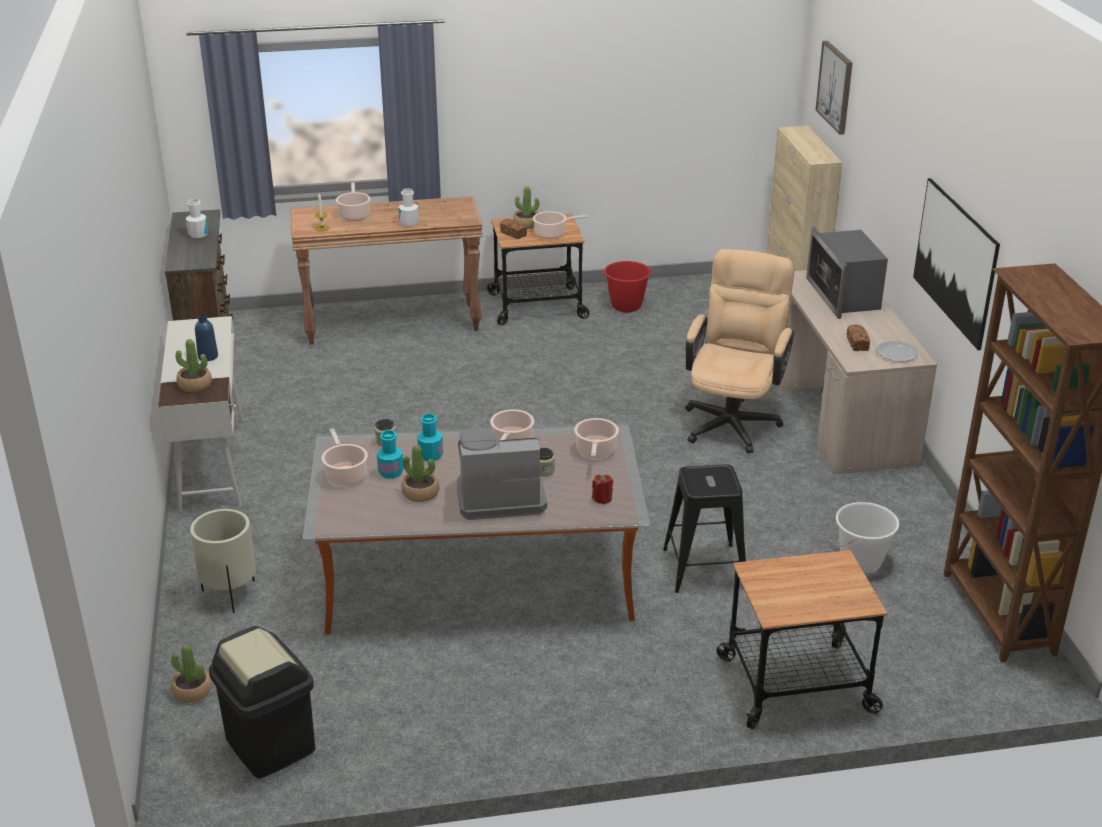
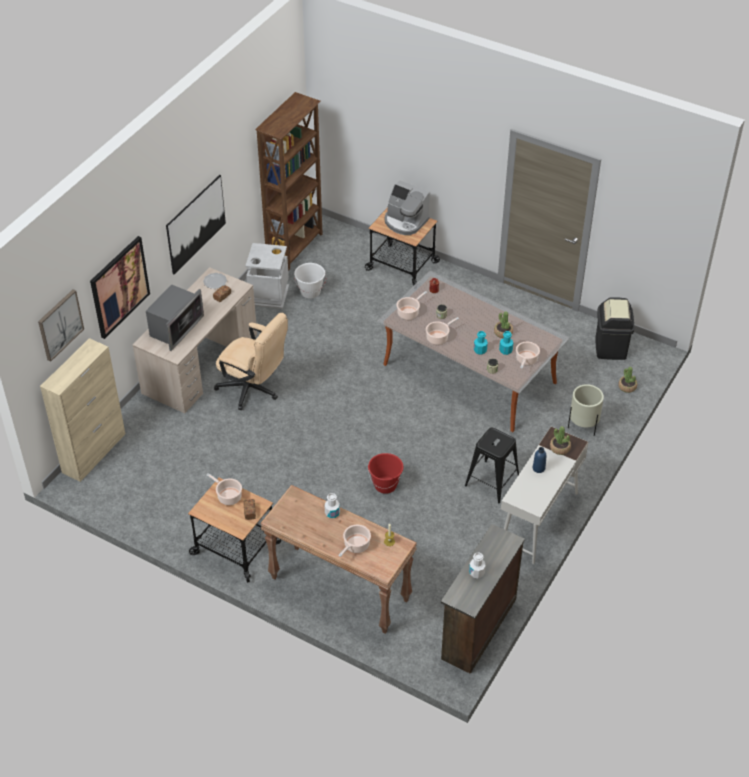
camera: 140 degrees left, 15 degrees up
coffee machine [457,428,547,520] -> coffee machine moved to [385,180,429,235]
potted plant [513,186,539,229] -> none
red bucket [603,261,652,312] -> red bucket moved to [368,453,404,494]
black stool [663,464,746,593] -> black stool moved to [465,428,519,503]
beige office chair [685,249,794,454] -> beige office chair turned 120 degrees counterclockwise [214,313,288,410]
none -> picture [90,236,150,339]
none -> grey trash can [245,243,289,309]

